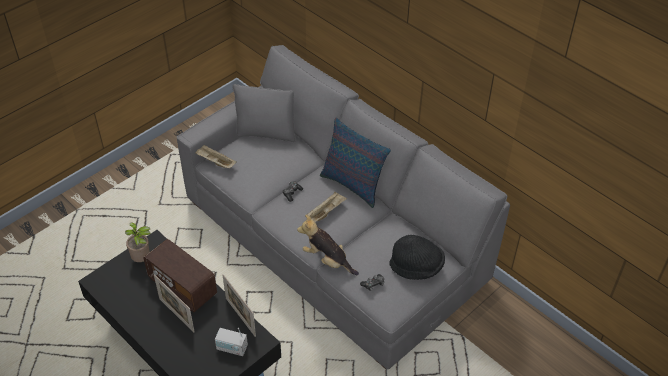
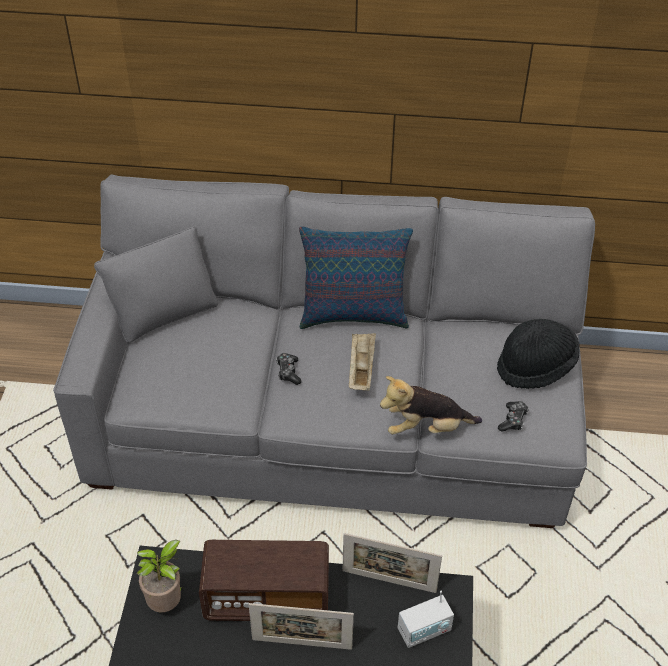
camera: 40 degrees left, 0 degrees up
beige tray [195,145,237,168] -> none

